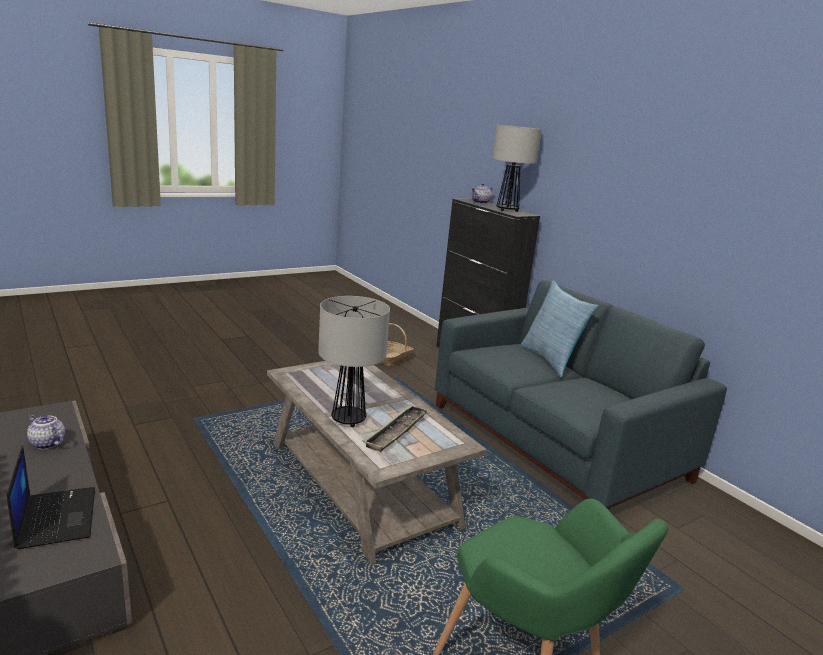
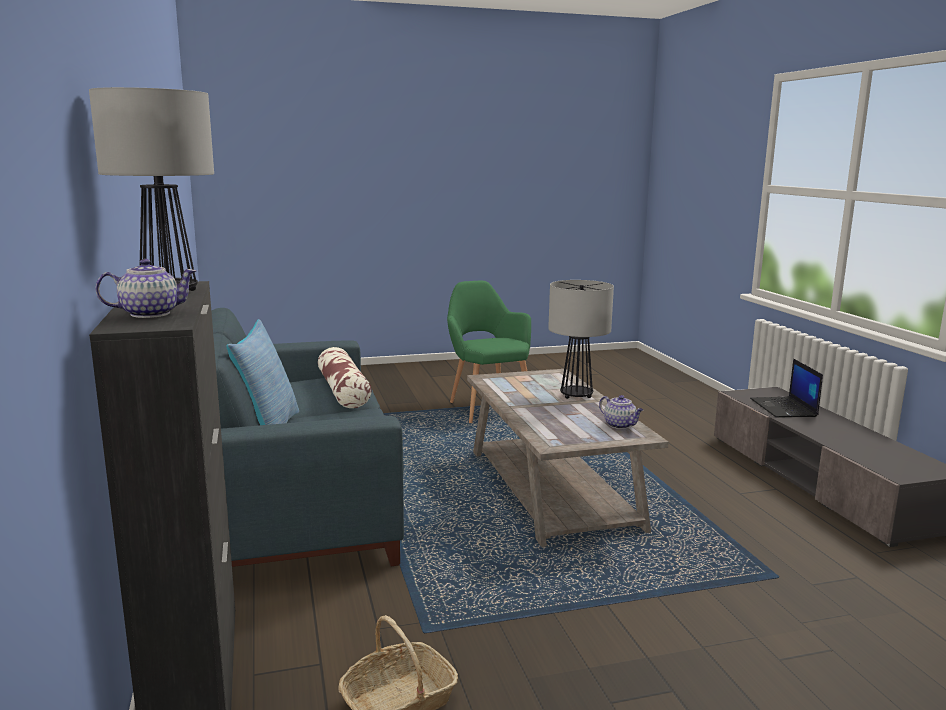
camera: 160 degrees left, 5 degrees down
teapot [27,414,65,449] -> teapot moved to [599,395,643,429]
tray [364,405,428,452] -> none
none -> pillow [318,347,372,408]

